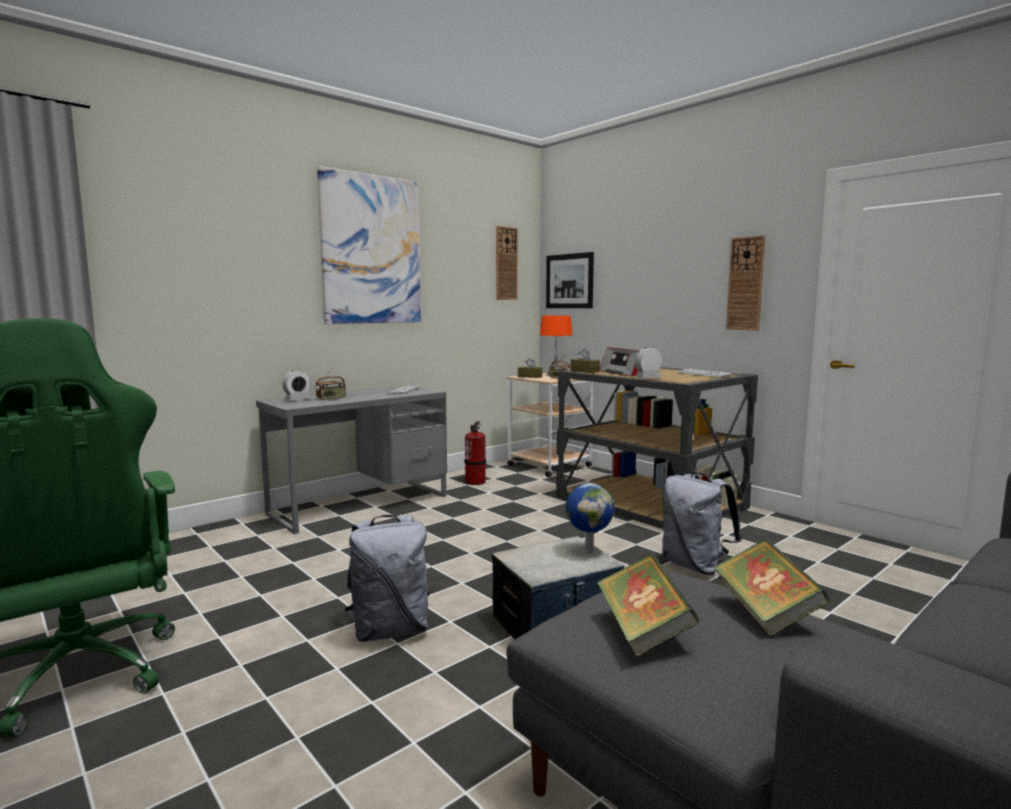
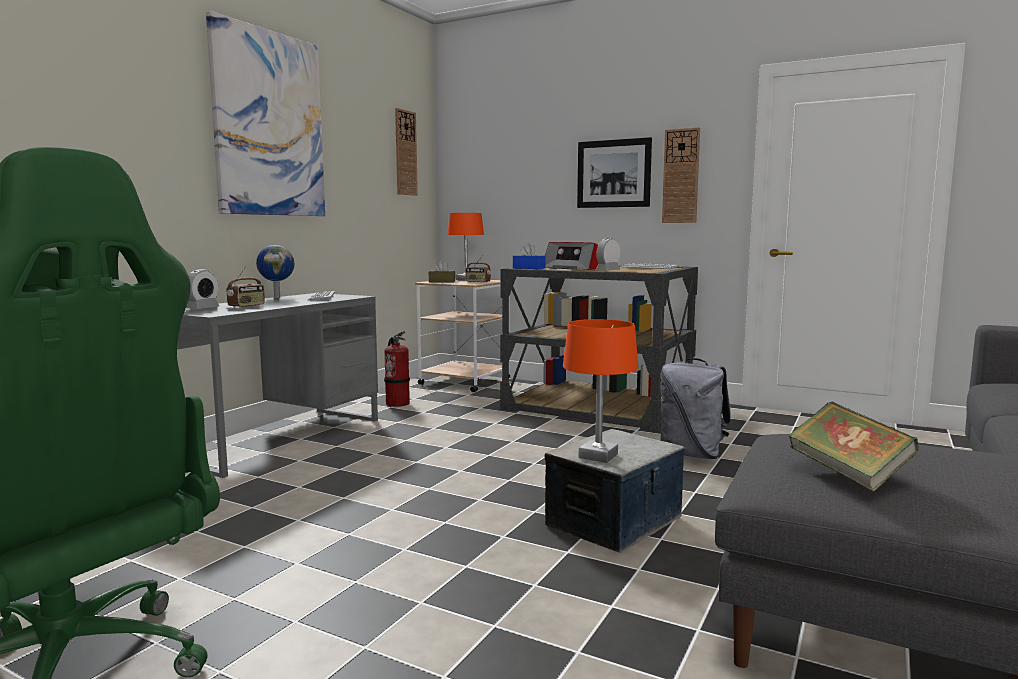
camera: 20 degrees left, 0 degrees up
grey backpack [345,514,430,642] -> none
picture [546,252,594,308] -> picture moved to [577,137,652,208]
globe [565,483,614,554] -> globe moved to [256,245,294,298]
brown tissue box [571,348,600,373] -> blue tissue box [513,243,546,269]
book [714,539,829,636] -> none
none -> orange table lamp [563,319,638,463]

